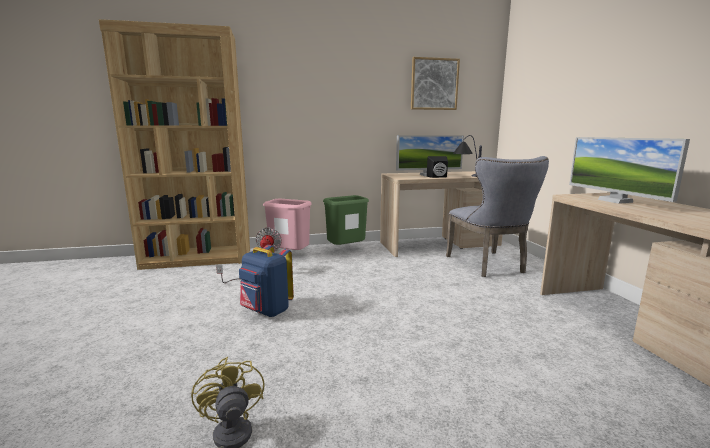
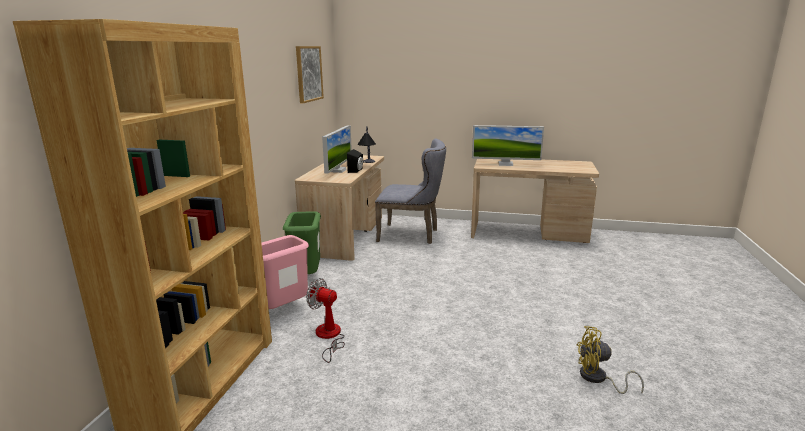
camera: 65 degrees left, 5 degrees up
blue backpack [239,245,294,317] -> none

